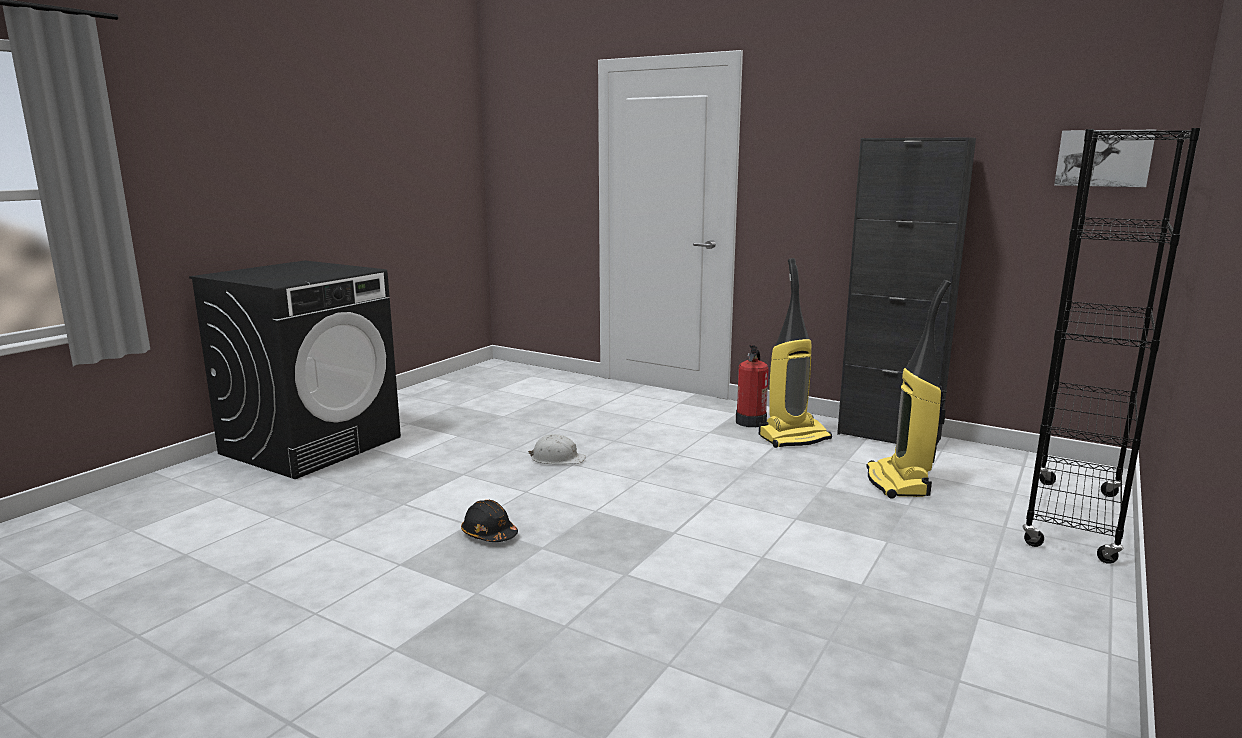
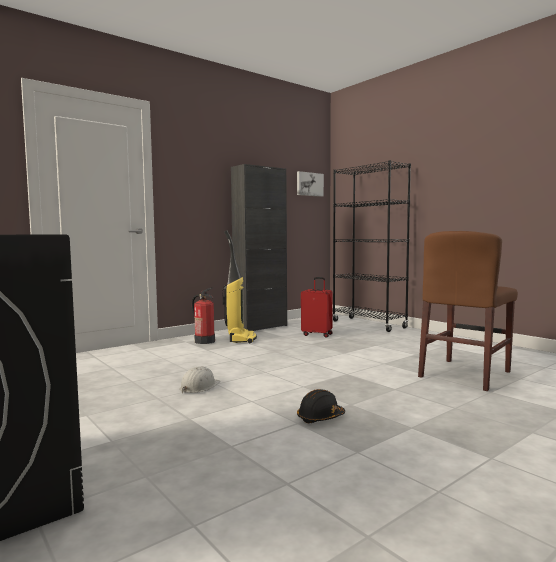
camera: 70 degrees left, 10 degrees down
vacuum cleaner [866,280,951,499] -> red suitcase [301,277,333,338]
none -> brown chair [418,231,518,391]

